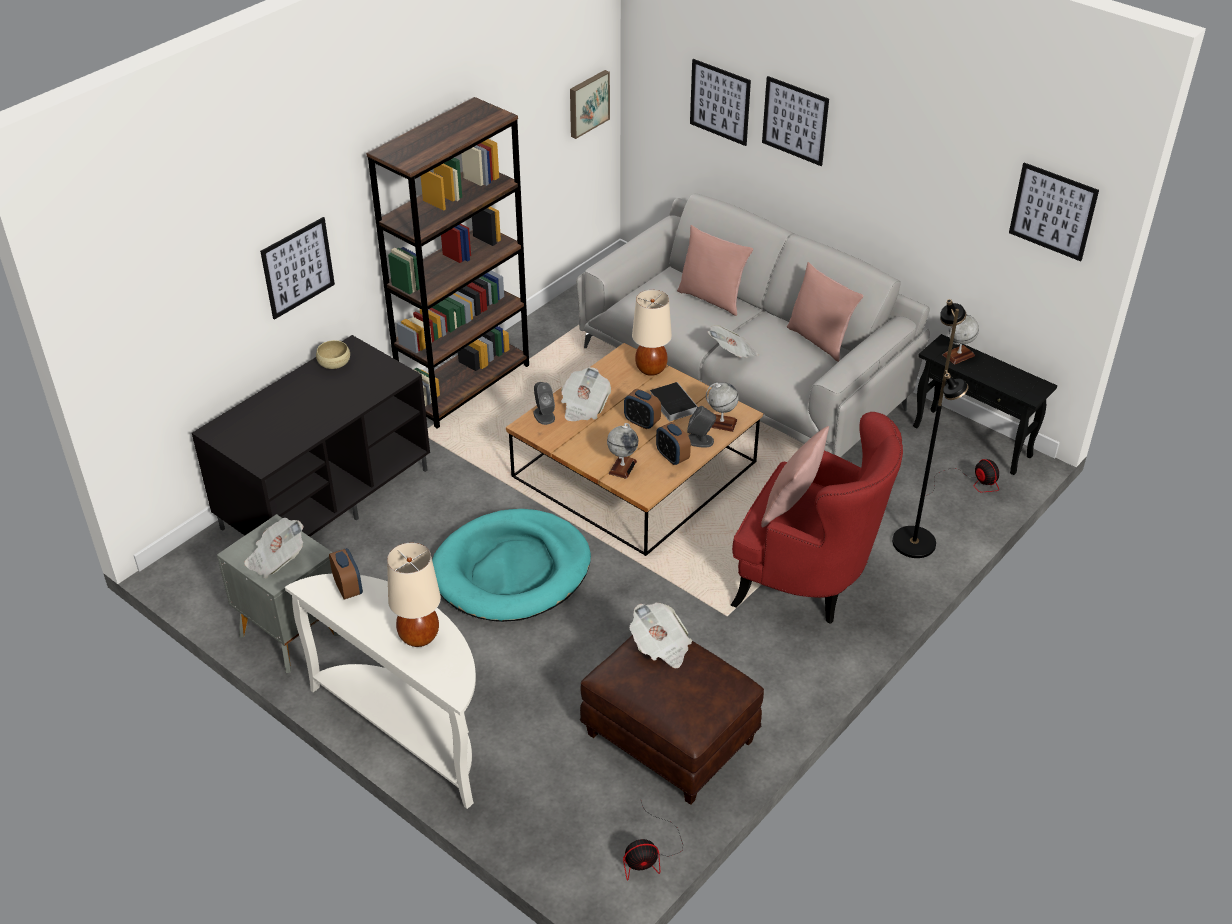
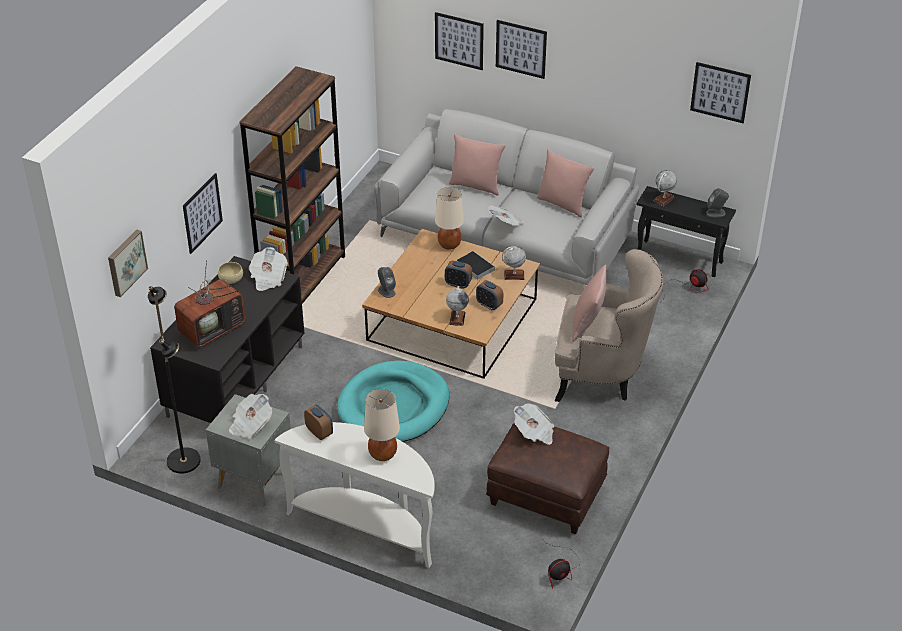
camera: 15 degrees left, 0 degrees up
newspaper [561,367,611,421] -> newspaper moved to [249,247,288,291]
picture [570,70,610,139] -> picture moved to [108,230,148,297]
grey speaker [687,406,716,447] -> grey speaker moved to [706,188,729,217]
red armchair [730,412,903,624] -> beige armchair [555,249,663,402]
black floor lamp [892,299,969,558] -> black floor lamp moved to [148,286,201,474]
none -> television [174,260,246,348]

